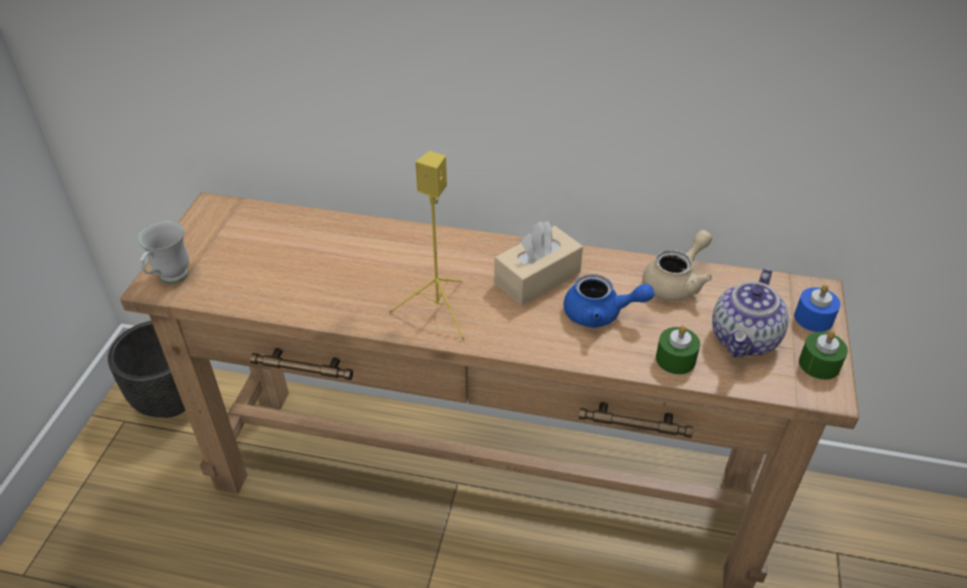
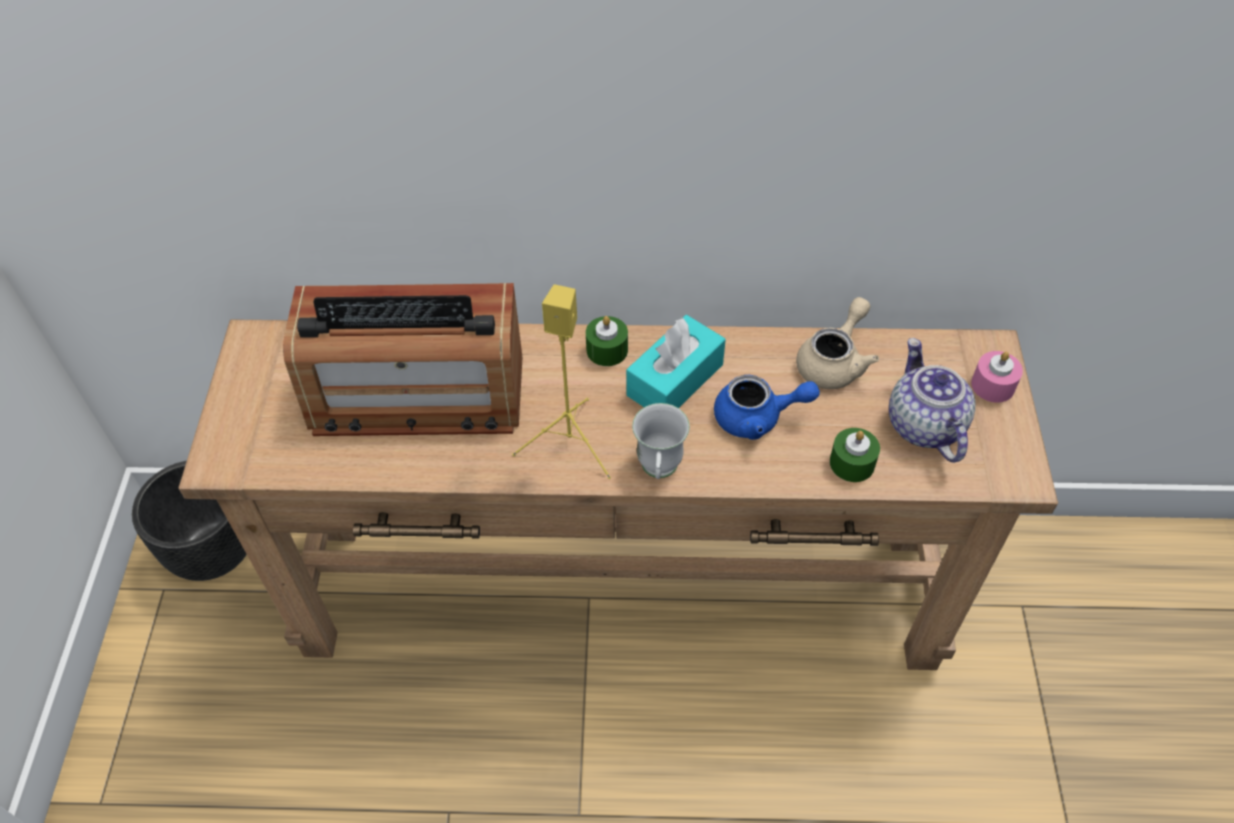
camera: 10 degrees left, 10 degrees up
white mug [137,220,189,283] -> white mug moved to [632,403,690,479]
beige tissue box [494,221,583,306] -> turquoise tissue box [626,315,726,408]
teapot [712,268,789,357] -> teapot turned 150 degrees clockwise [889,338,975,463]
blue candle [794,285,840,332] -> pink candle [971,351,1023,403]
green candle [799,330,848,380] -> green candle moved to [586,316,628,366]
none -> radio [283,283,523,436]

